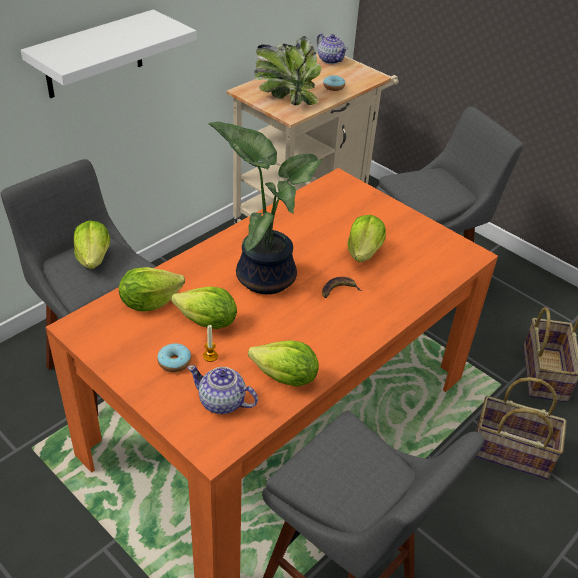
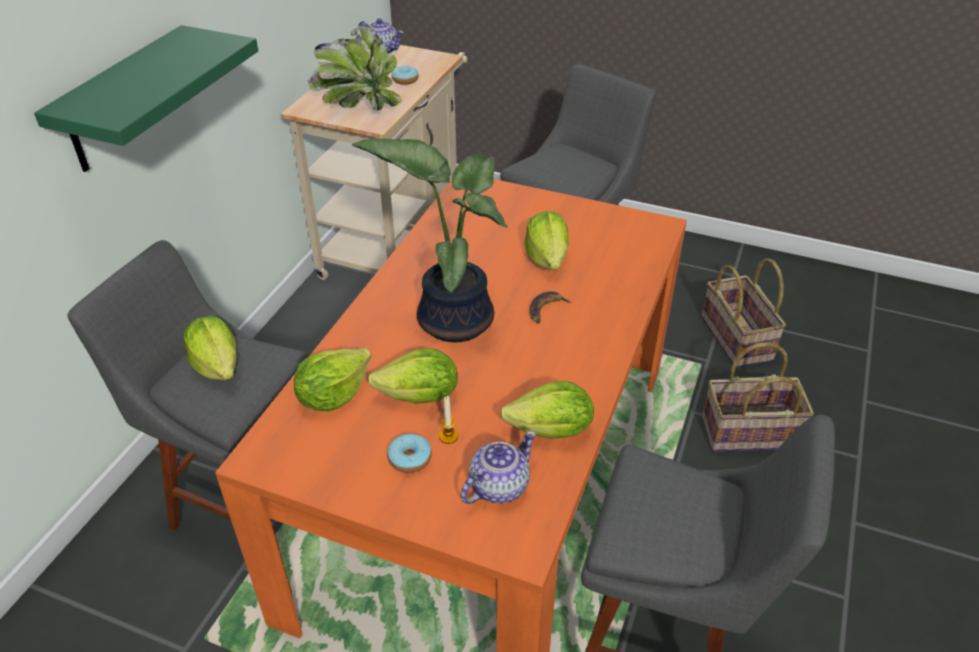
camera: 20 degrees left, 0 degrees up
white shelf [21,9,197,98] -> green shelf [34,25,258,172]
teapot [187,365,258,414] -> teapot turned 135 degrees clockwise [460,431,536,504]

